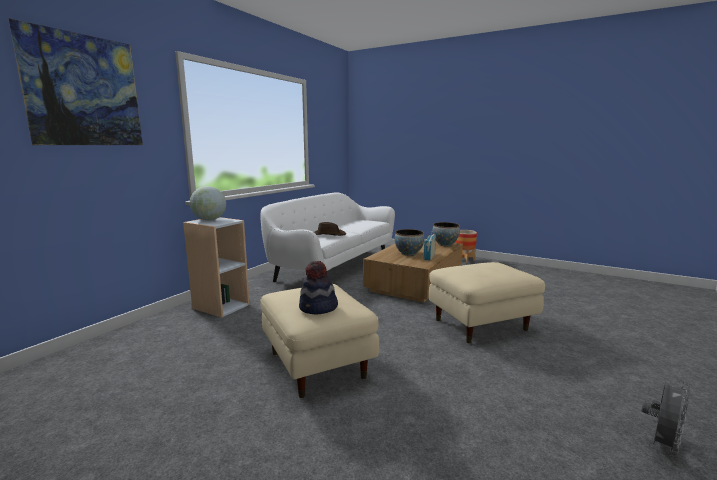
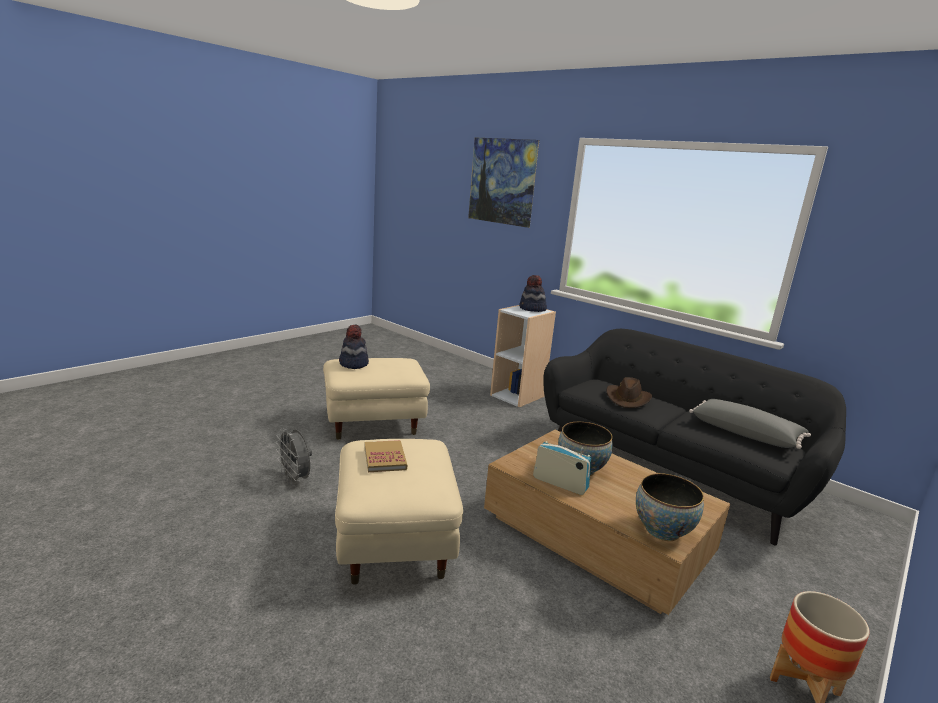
camera: 100 degrees right, 5 degrees up
globe [190,186,226,221] -> hat [519,275,547,312]
white sofa [261,193,395,282] -> black sofa [543,329,846,545]
grey fan [642,381,690,457] -> grey fan moved to [276,428,312,486]
none -> book [364,440,407,472]
none -> grey pillow [689,399,811,449]

